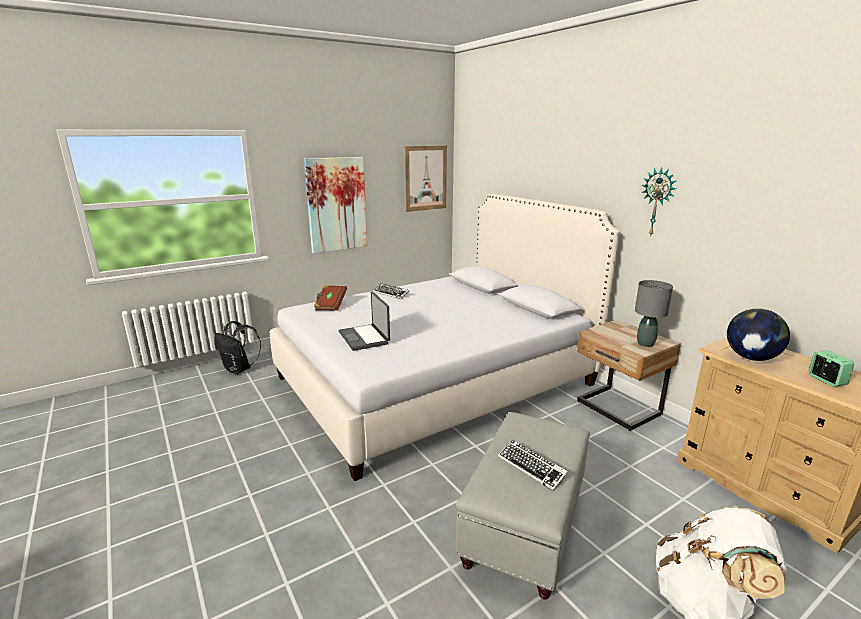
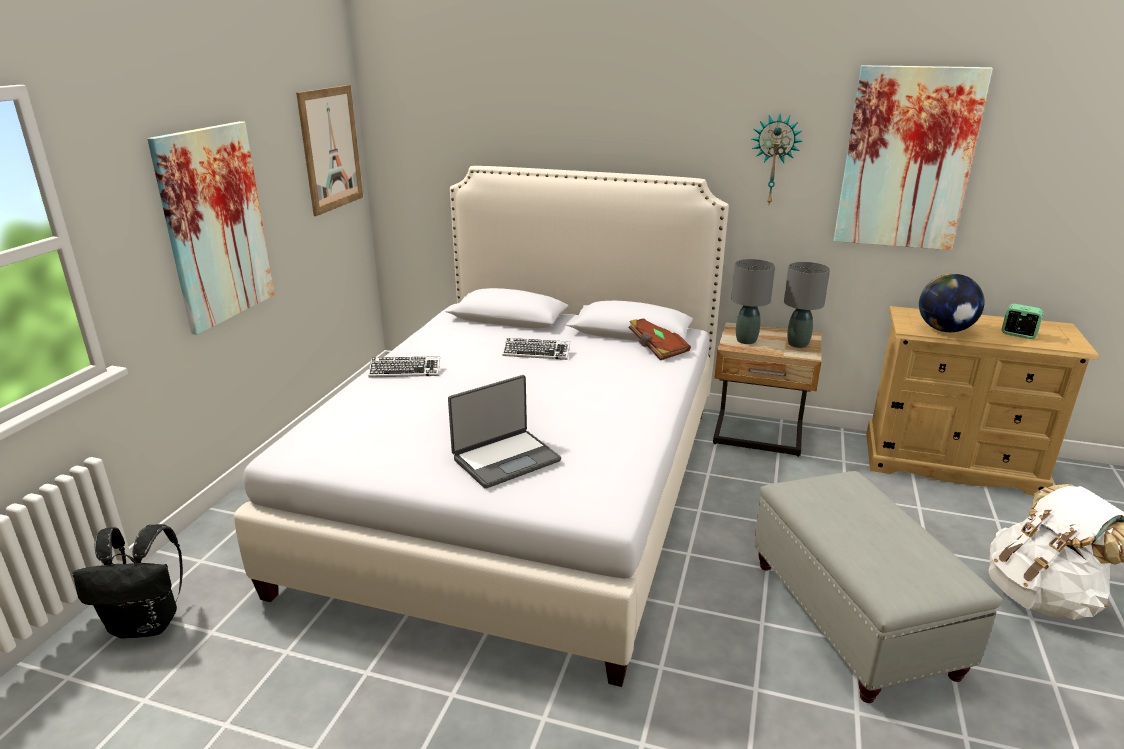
camera: 40 degrees left, 5 degrees up
brown book [314,285,347,311] -> brown book moved to [629,318,691,360]
laptop [339,291,390,351] -> laptop turned 60 degrees counterclockwise [448,375,561,489]
keyboard [498,440,568,491] -> keyboard moved to [503,338,570,360]
none -> grey table lamp [731,259,775,344]
none -> picture [834,65,993,250]

